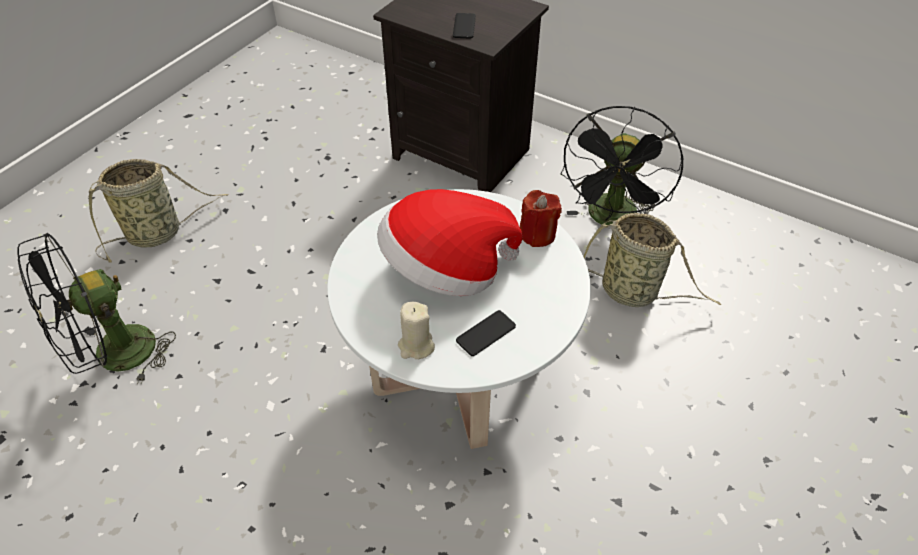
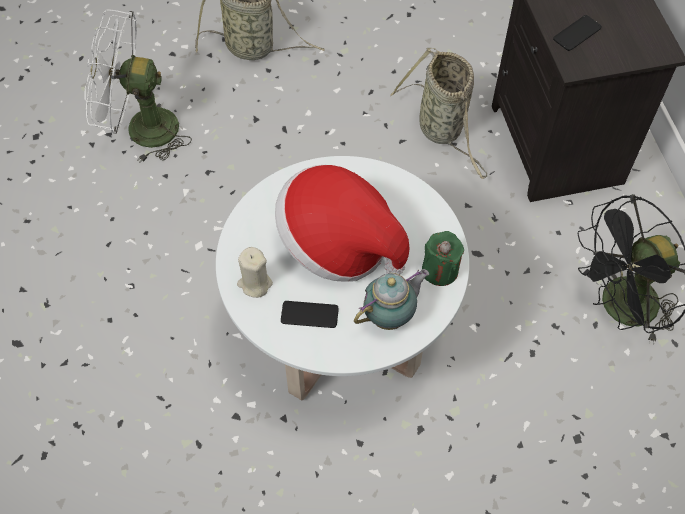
camera: 45 degrees right, 10 degrees up
black fan [17,233,176,384] -> white fan [84,9,192,163]
red candle [520,190,562,247] -> green candle [422,231,464,286]
basket [584,213,721,307] -> basket moved to [390,48,487,179]
none -> teapot [354,269,429,330]

